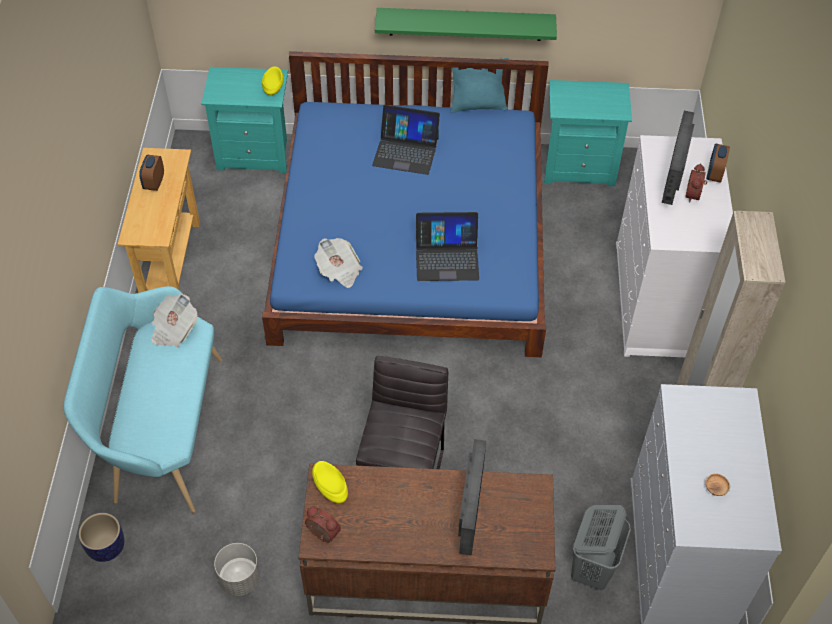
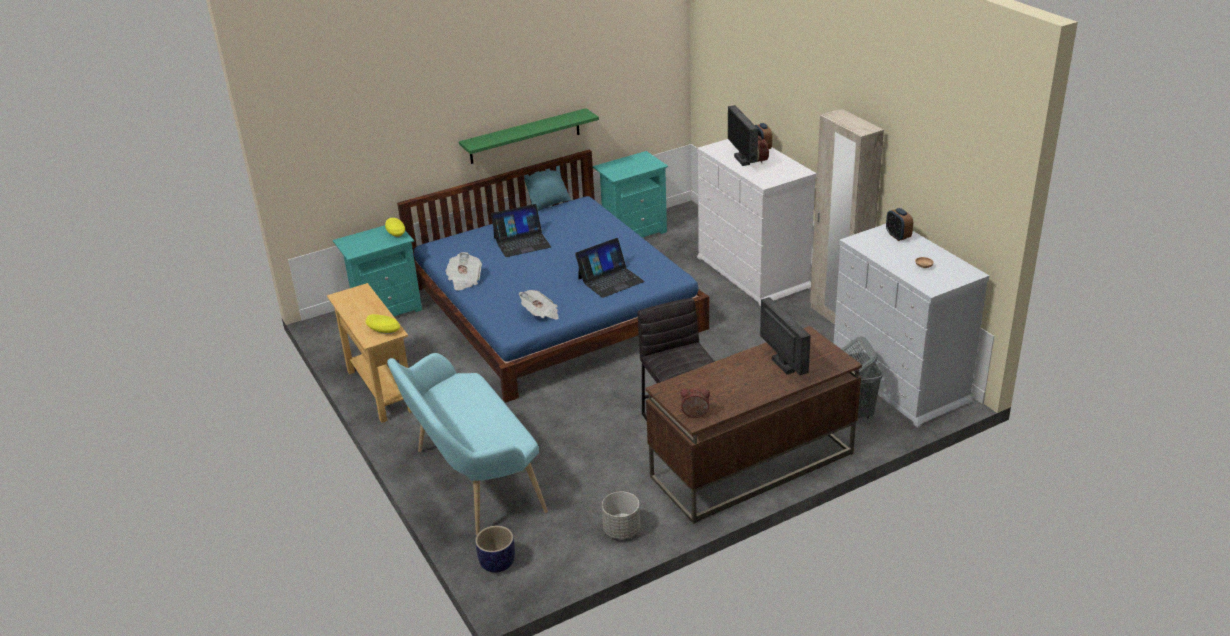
camera: 30 degrees left, 20 degrees down
alarm clock [139,155,164,191] -> alarm clock moved to [886,208,913,241]
newspaper [151,294,197,347] -> newspaper moved to [446,252,482,291]
yellow bowl [312,461,348,503] -> yellow bowl moved to [366,314,400,334]

